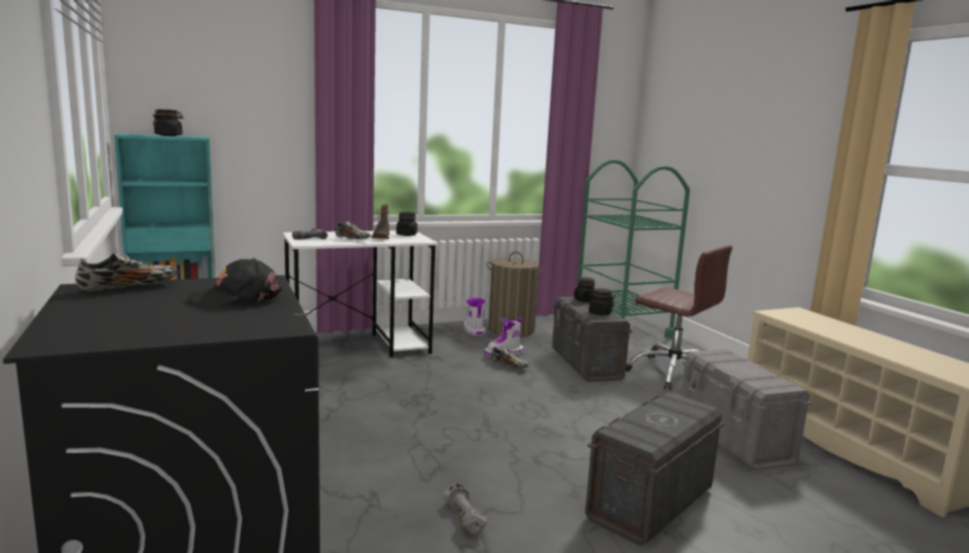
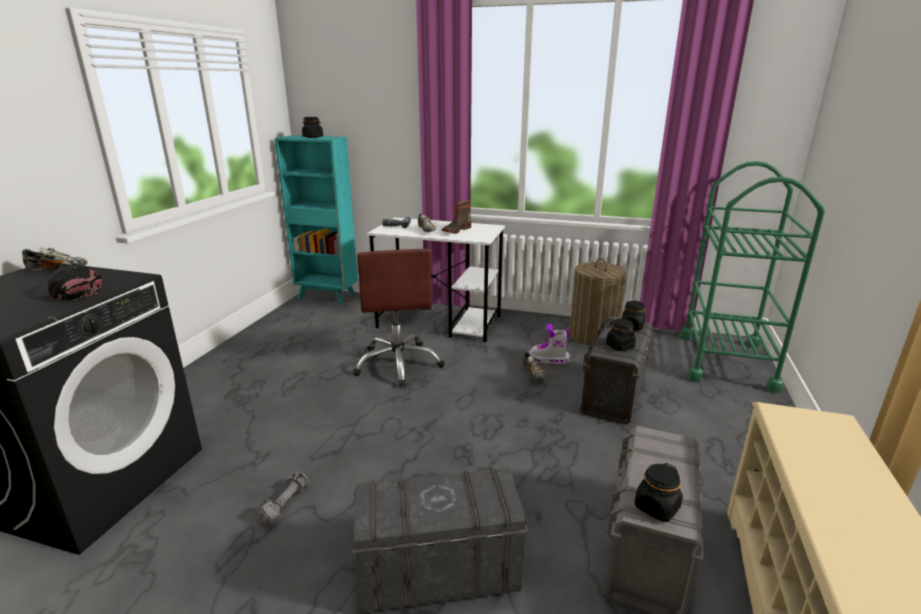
camera: 40 degrees right, 10 degrees up
black jar [396,212,418,236] -> black jar moved to [634,463,683,522]
boot [463,297,486,336] -> none
brown office chair [626,245,733,390] -> brown office chair moved to [352,249,445,388]

